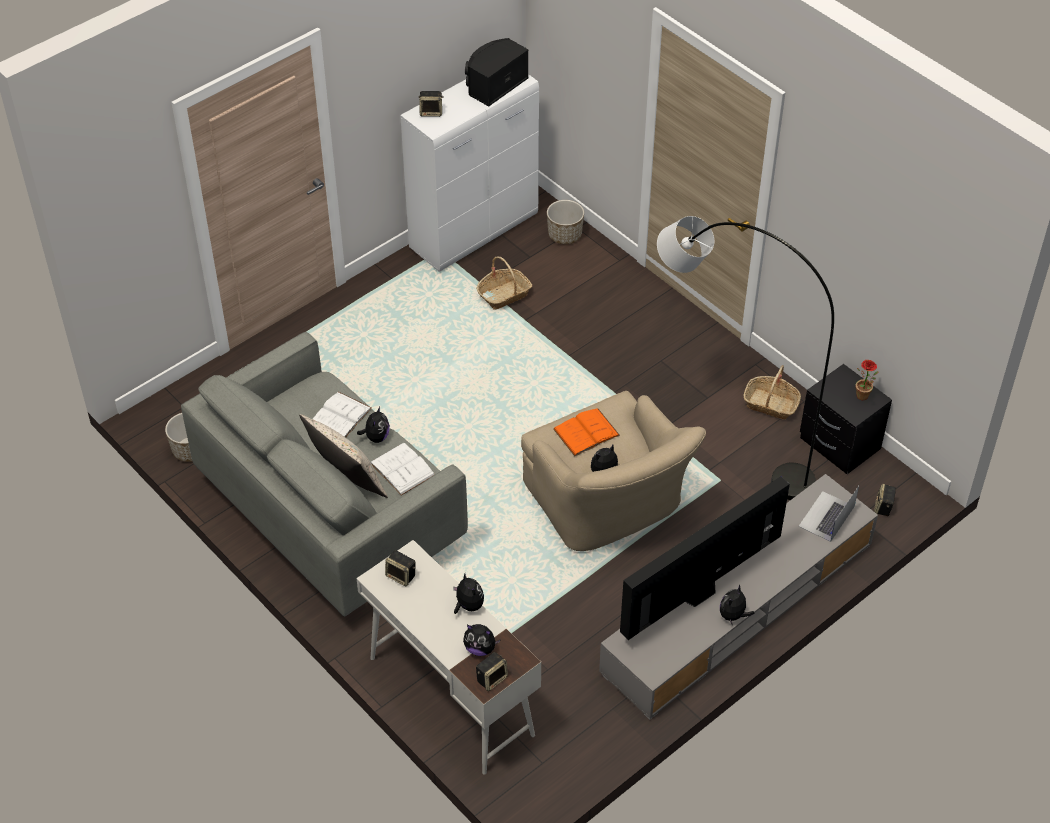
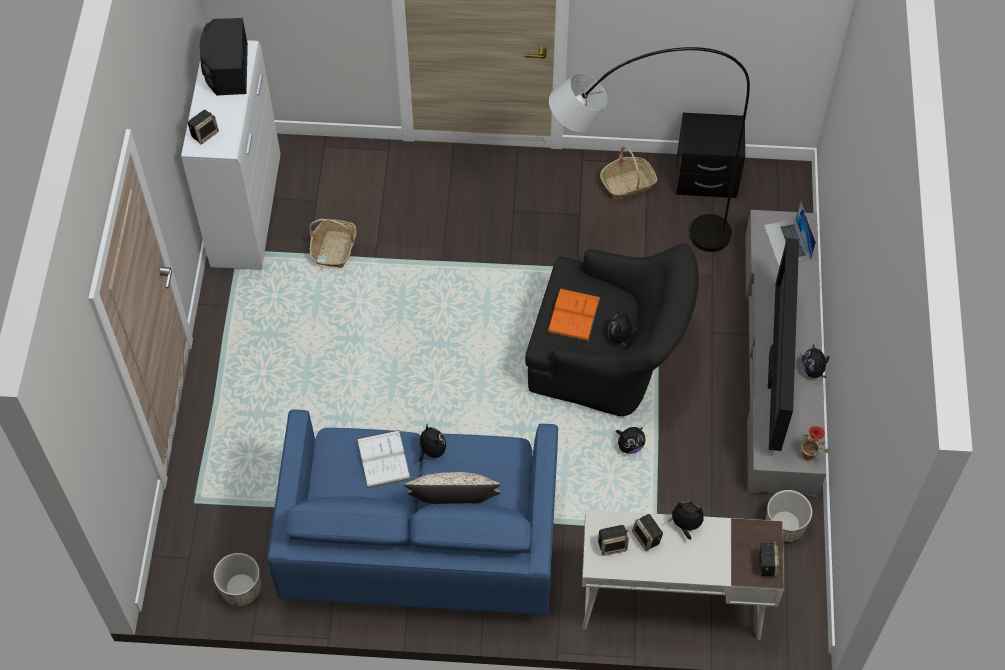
camera: 45 degrees left, 10 degrees up
grey sofa [181,332,468,616] -> blue sofa [267,409,558,615]
white book [371,442,435,495] -> none
plush toy [463,624,501,656] -> plush toy moved to [616,427,646,454]
beige armchair [521,391,706,551] -> black armchair [525,243,699,416]
planter [547,200,584,244] -> planter moved to [765,490,812,543]
potted plant [856,360,878,400] -> potted plant moved to [801,426,831,461]
speaker [874,484,896,516] -> speaker moved to [632,514,663,551]

